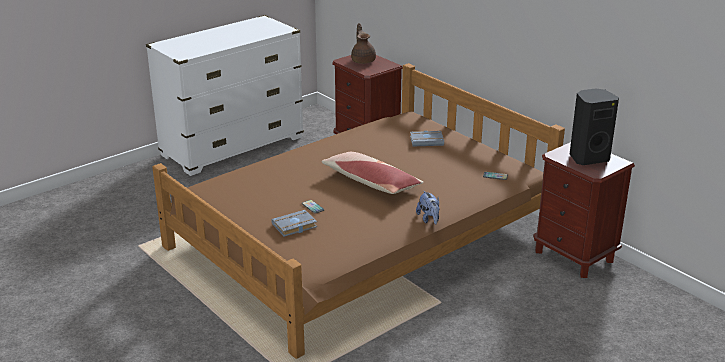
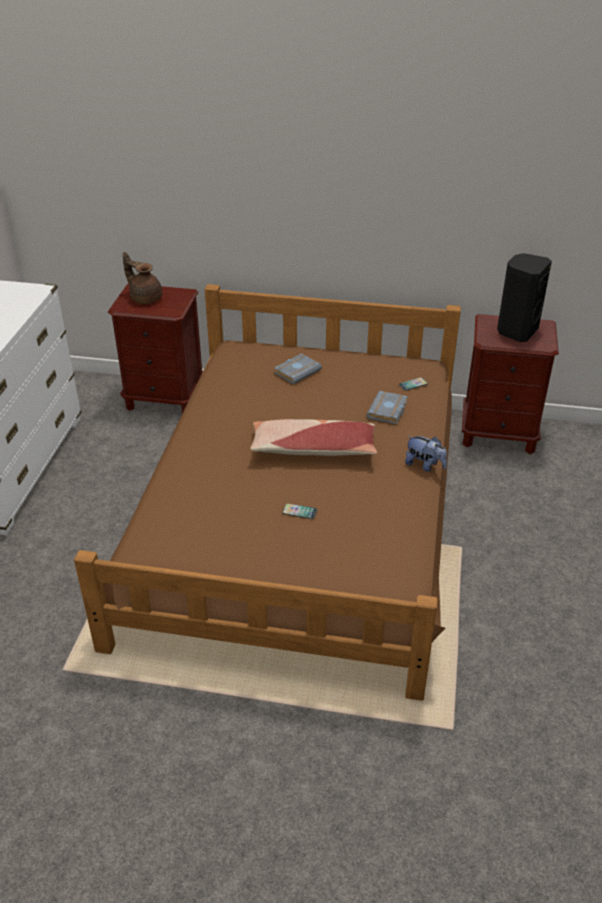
camera: 40 degrees left, 10 degrees up
grey book [271,210,317,237] -> grey book moved to [366,391,408,425]

